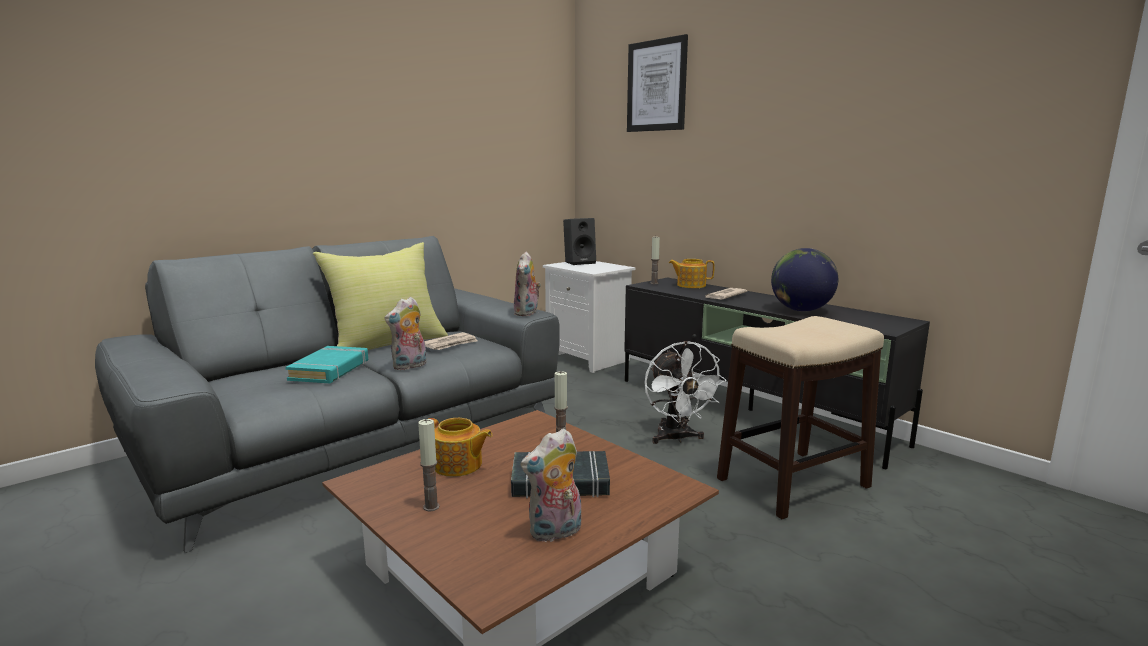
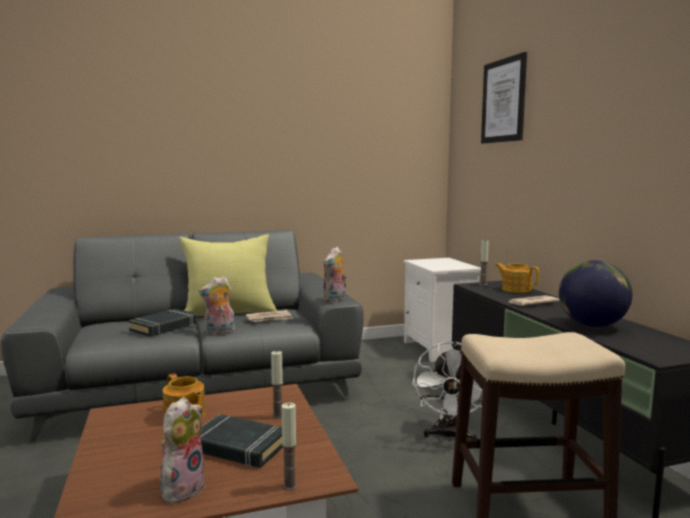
camera: 25 degrees right, 5 degrees down
turquoise book [285,346,368,383] -> black book [128,309,197,337]
candle [418,419,440,511] -> candle moved to [281,403,297,490]
plush toy [521,428,581,542] -> plush toy turned 120 degrees clockwise [160,397,206,504]
black speaker [563,218,596,265] -> none

